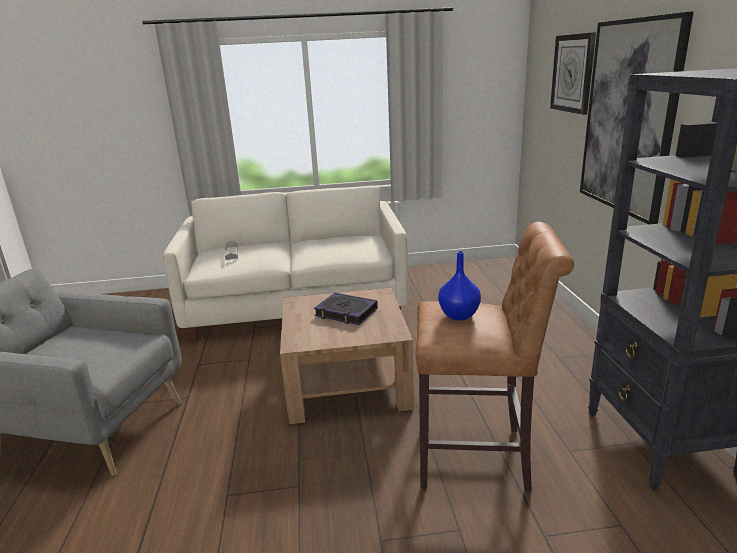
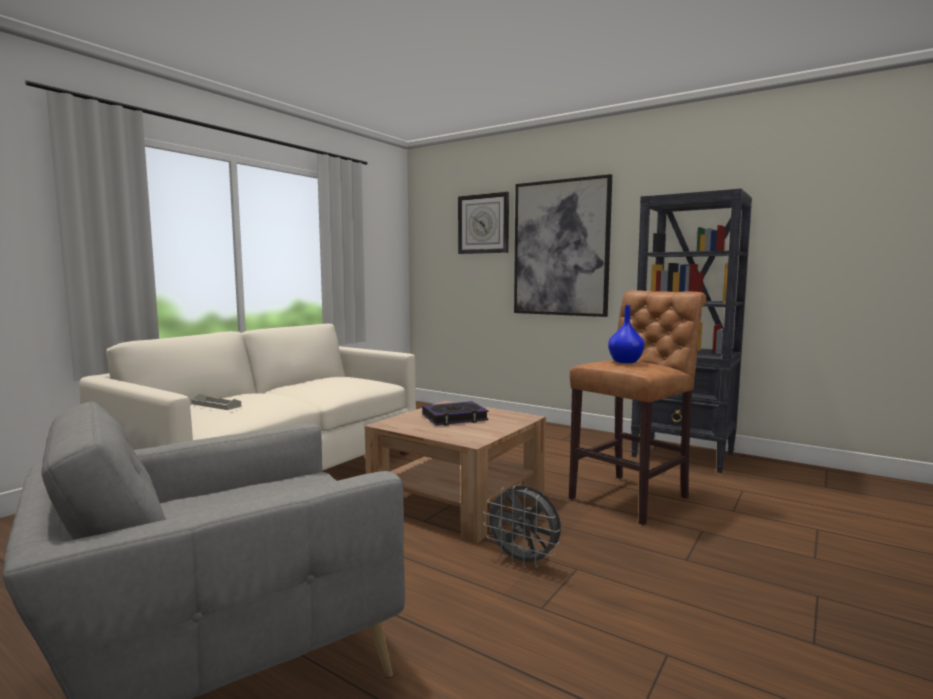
camera: 50 degrees left, 15 degrees down
none -> grey fan [483,485,561,568]

